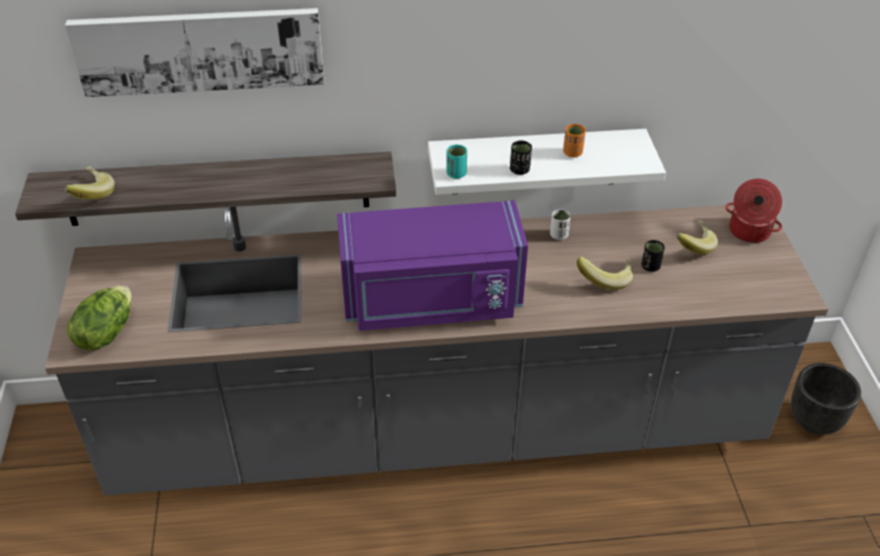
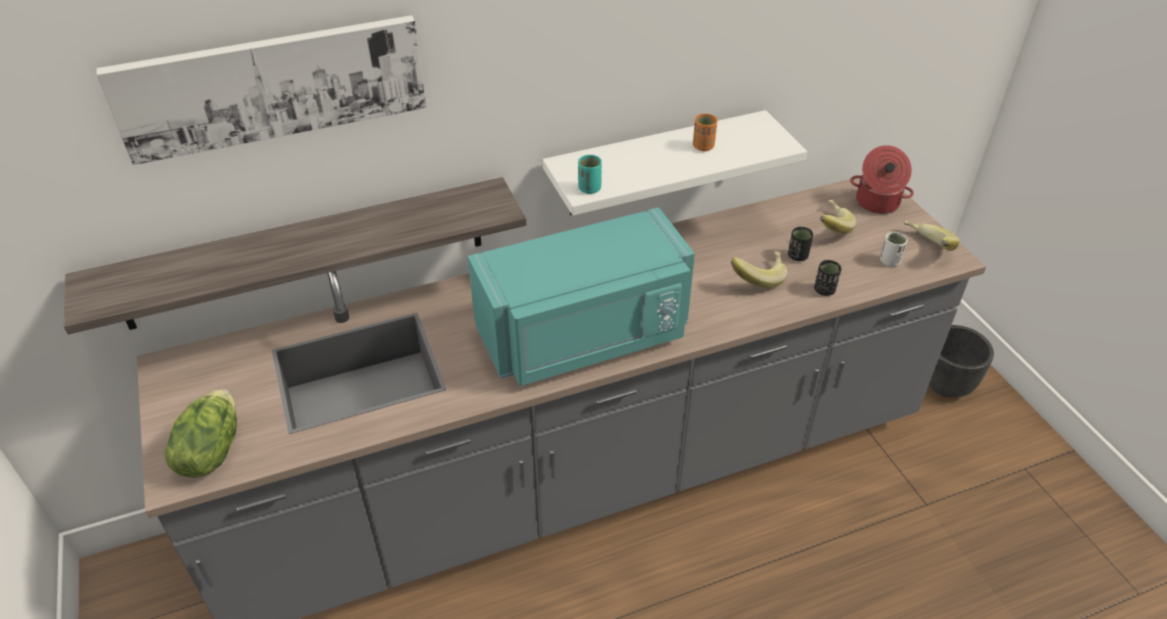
camera: 15 degrees left, 0 degrees up
banana [65,166,115,200] -> banana moved to [904,220,960,251]
purple microwave [337,200,528,331] -> turquoise microwave [468,207,695,386]
black cup [510,140,532,175] -> black cup moved to [814,260,841,296]
white cup [550,209,571,240] -> white cup moved to [880,232,907,266]

